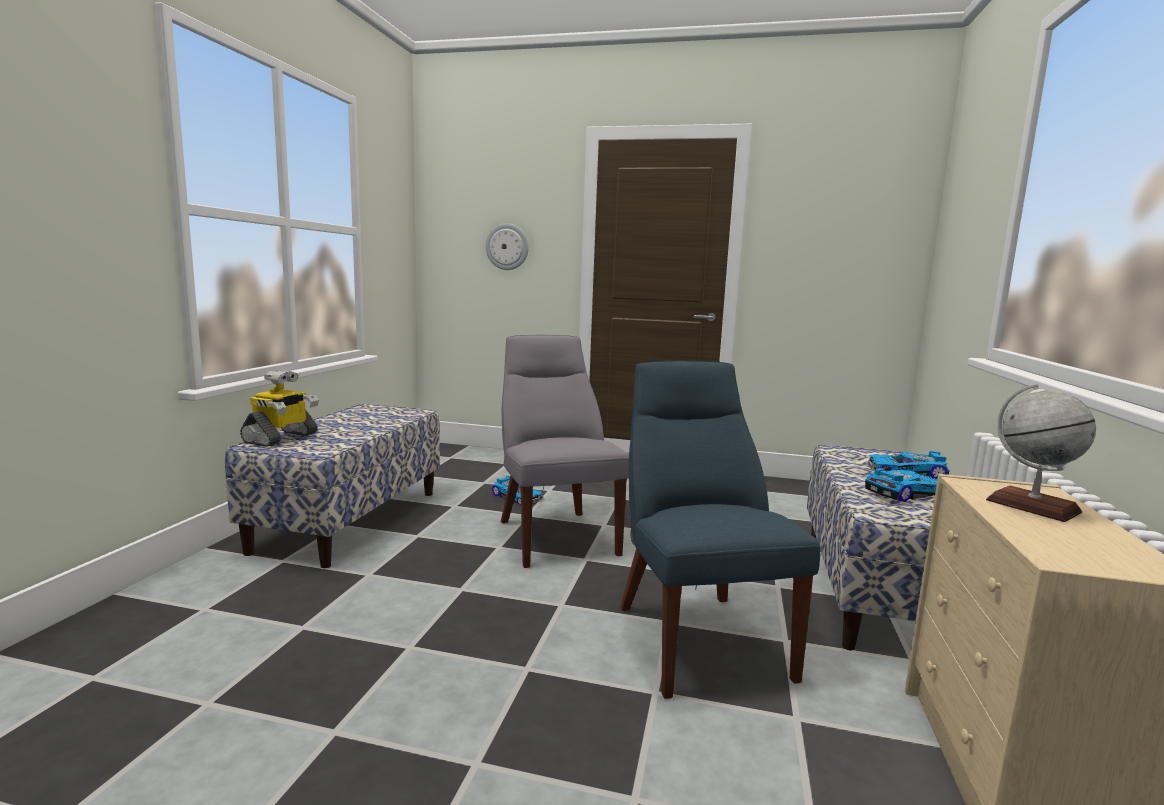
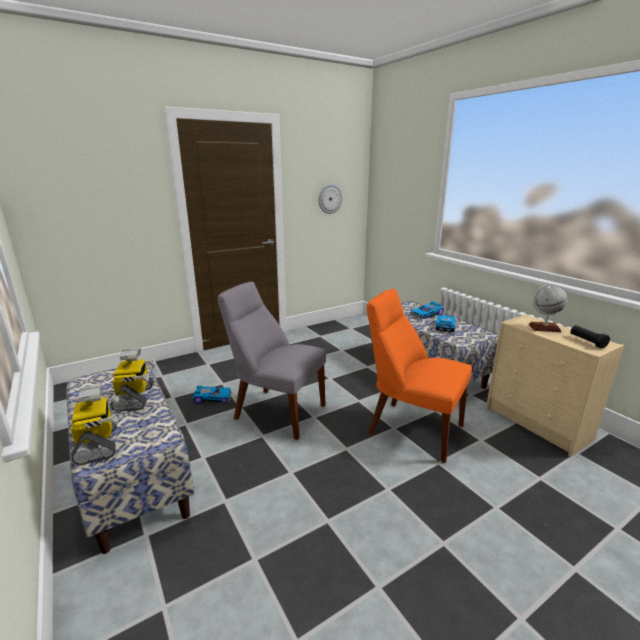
camera: 45 degrees left, 10 degrees up
wall clock [486,223,529,270] -> wall clock moved to [318,184,343,214]
blue chair [620,361,821,699] -> orange chair [367,289,472,463]
none -> toy robot [111,348,156,412]
none -> black flashlight [570,325,610,348]

